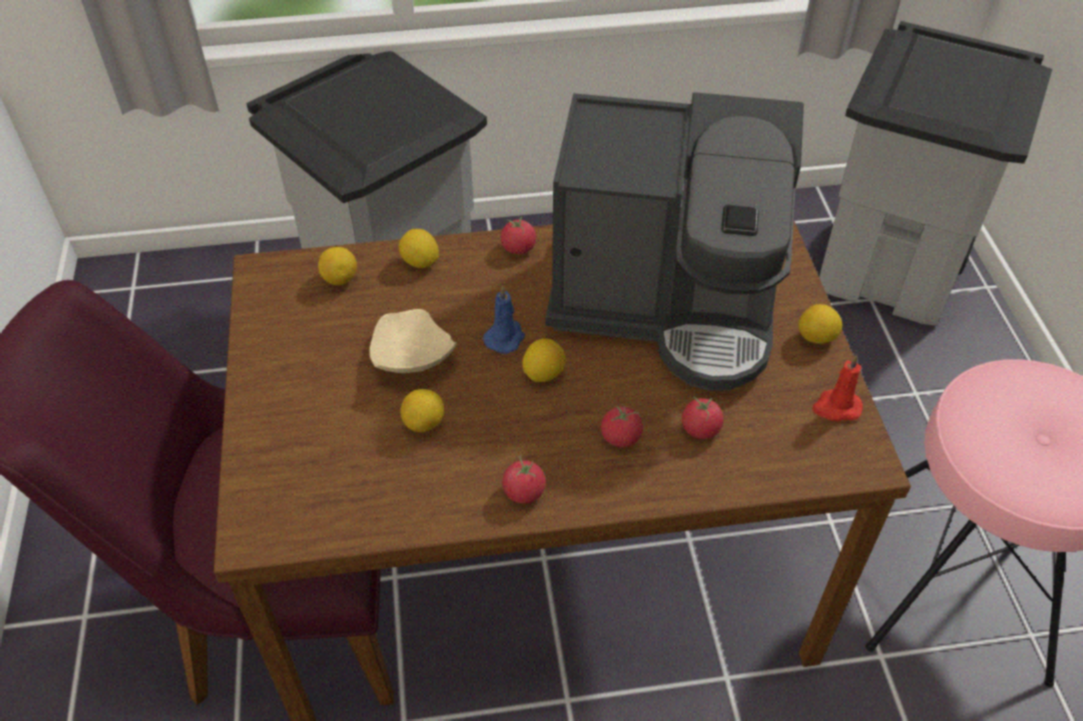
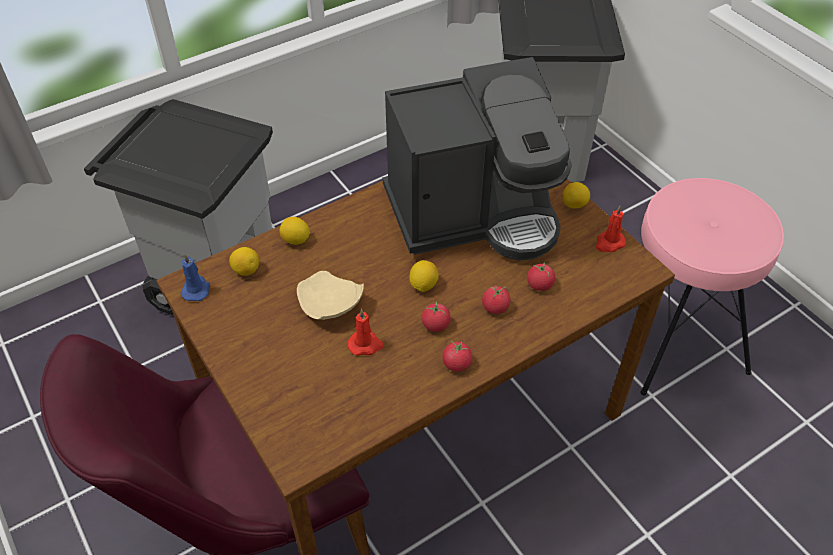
camera: 25 degrees left, 0 degrees up
lemon [401,389,444,432] -> red candle [348,309,384,355]
blue candle [483,285,525,354] -> blue candle moved to [181,254,210,301]
tomato [501,217,536,254] -> tomato moved to [422,302,451,332]

